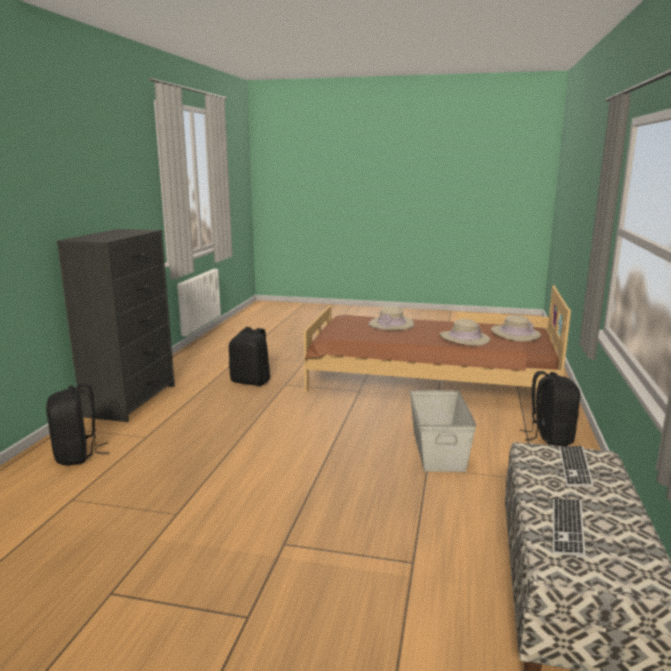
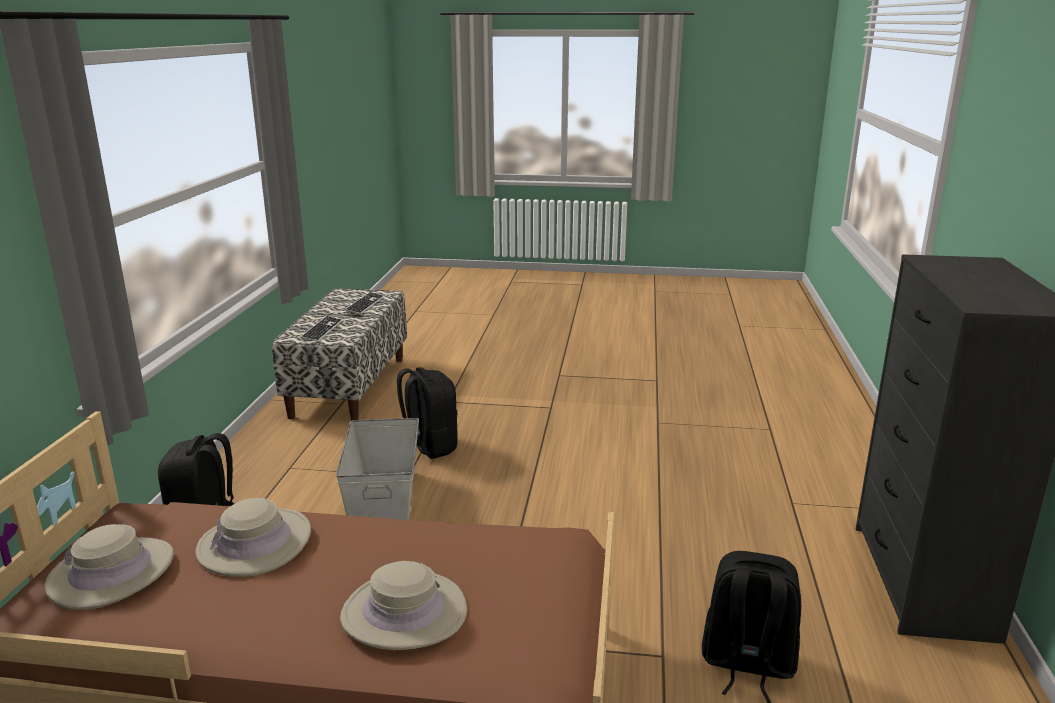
camera: 175 degrees right, 5 degrees up
black backpack [46,383,109,466] -> black backpack moved to [397,367,458,459]

